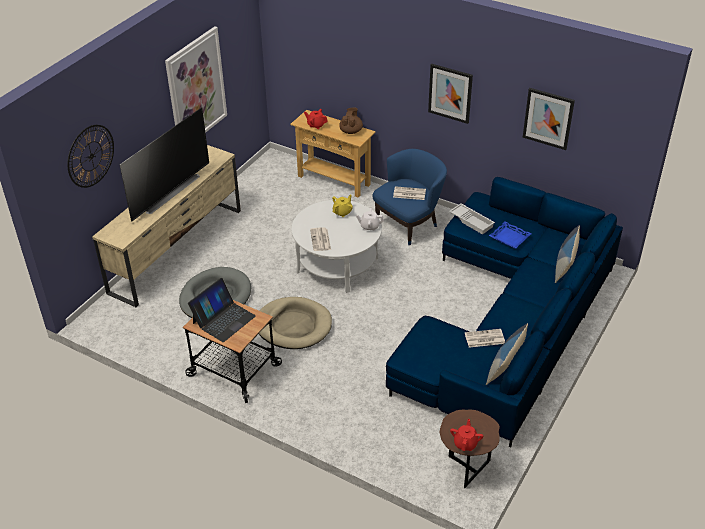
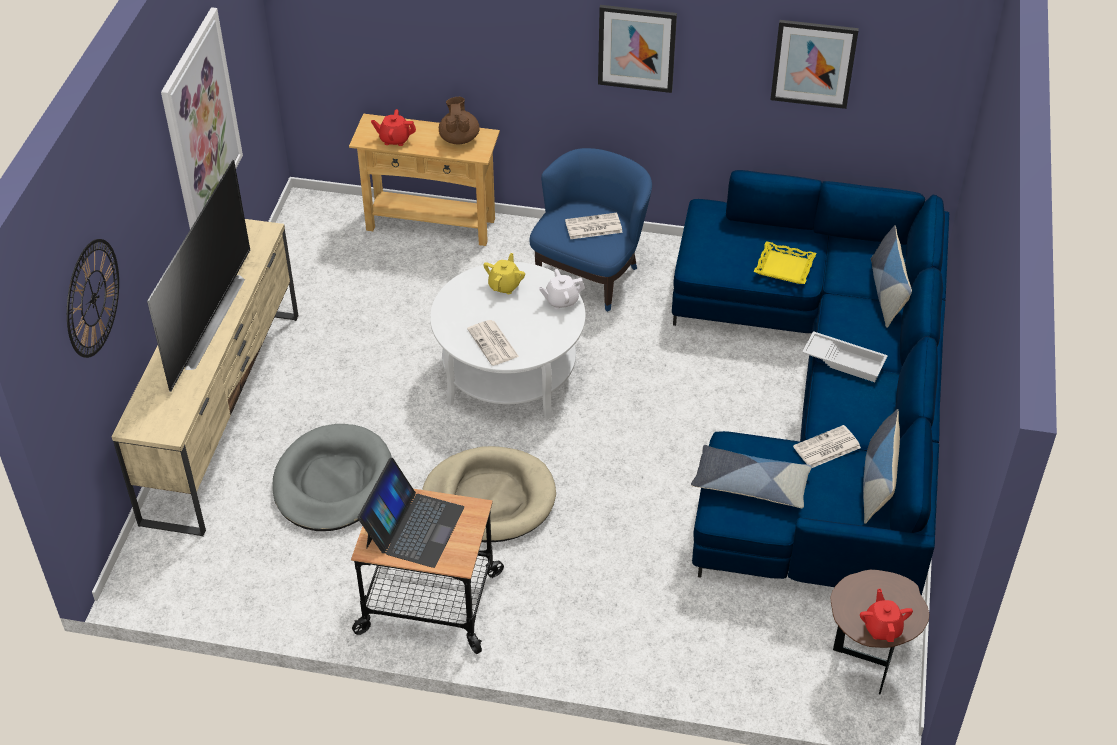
camera: 20 degrees left, 5 degrees up
white tray [449,203,495,235] -> white tray moved to [802,331,888,382]
blue tray [489,221,532,248] -> yellow tray [754,241,817,284]
none -> pillow [691,445,812,508]

